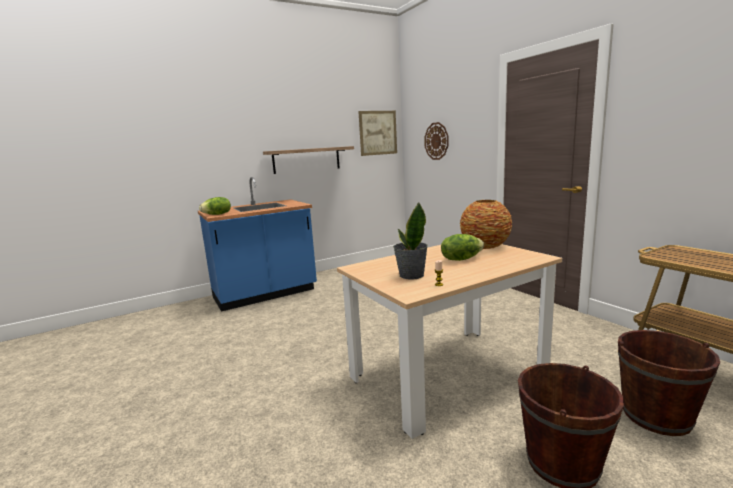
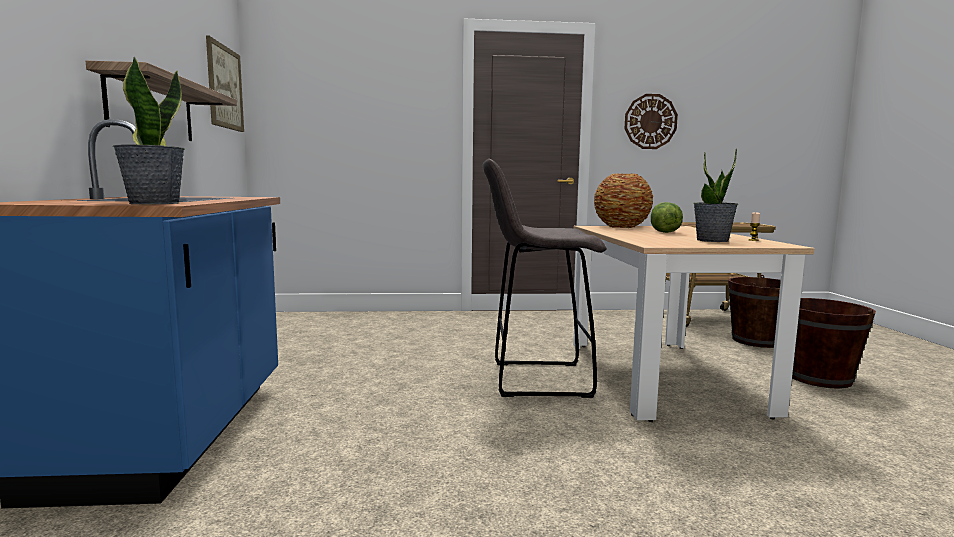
camera: 65 degrees left, 5 degrees down
lettuce [199,197,231,215] -> potted plant [113,56,185,204]
wall clock [424,122,448,160] -> wall clock moved to [624,94,678,149]
none -> grey stool [482,159,607,398]

